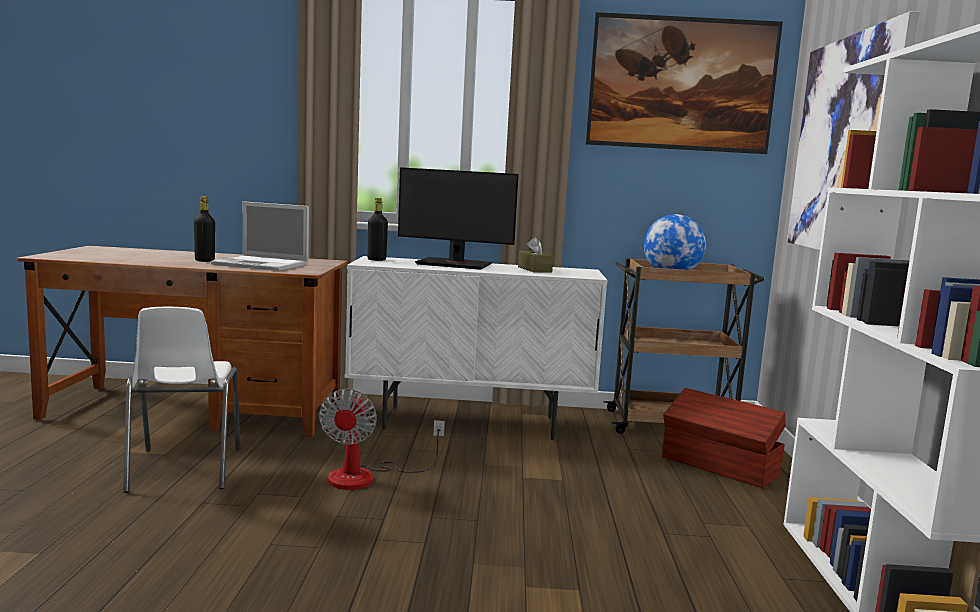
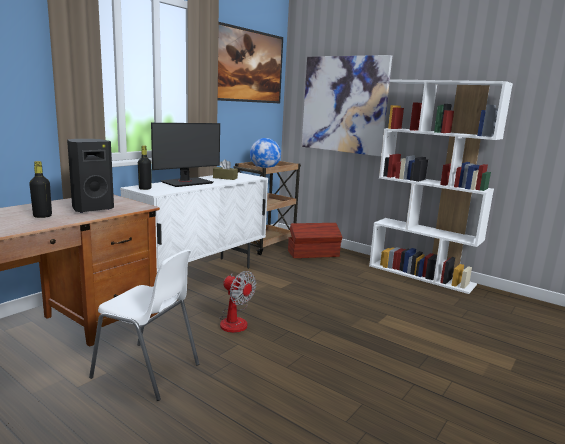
camera: 55 degrees left, 5 degrees up
laptop [211,201,309,271] -> black speaker [67,139,114,213]

